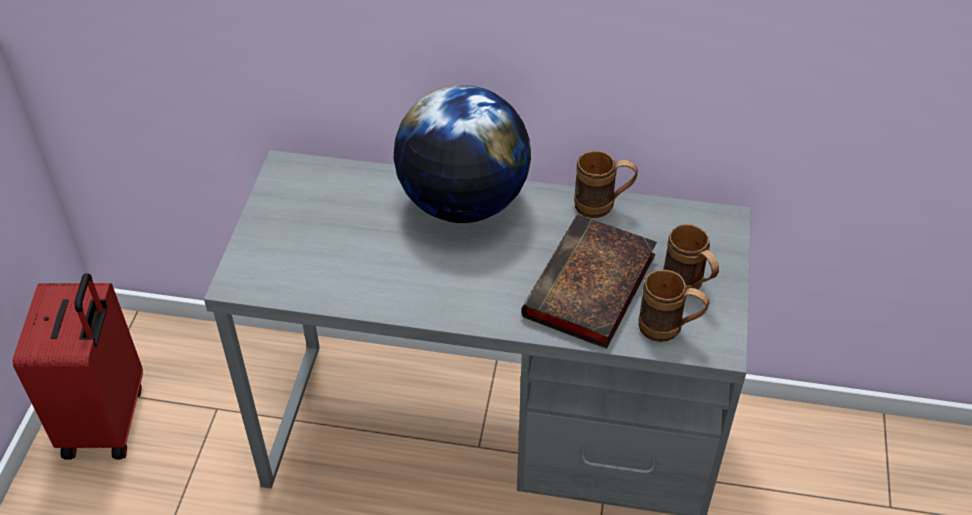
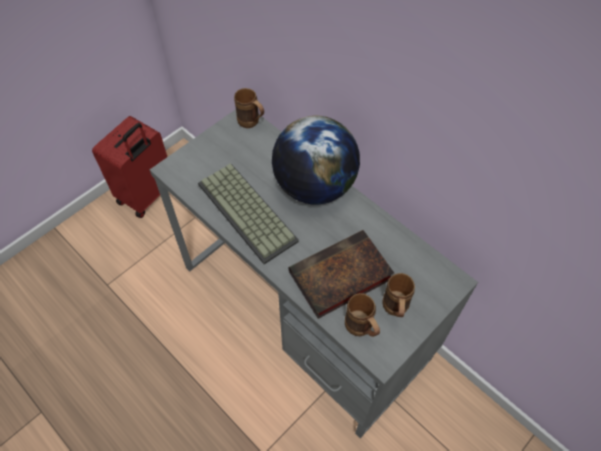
camera: 35 degrees right, 10 degrees up
brown mug [574,151,638,218] -> brown mug moved to [234,88,264,128]
none -> keyboard [198,164,299,264]

